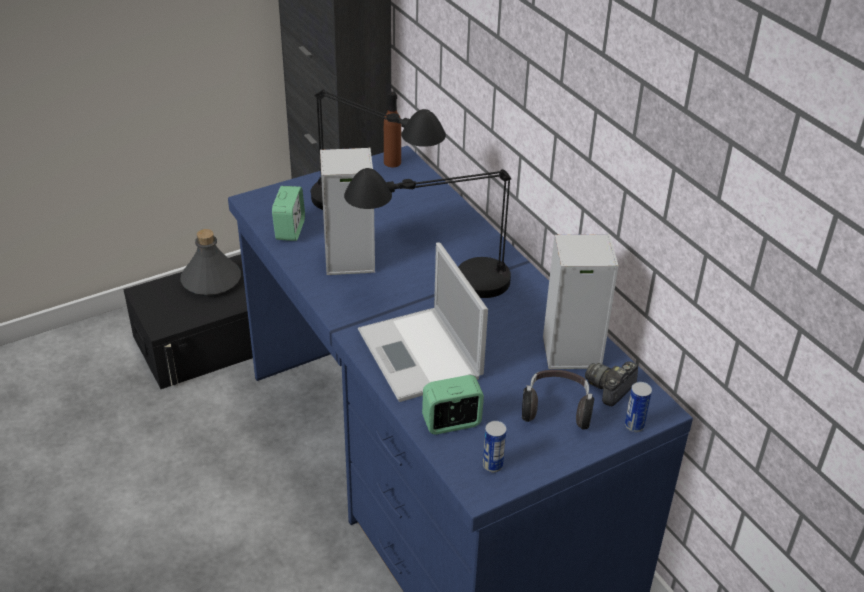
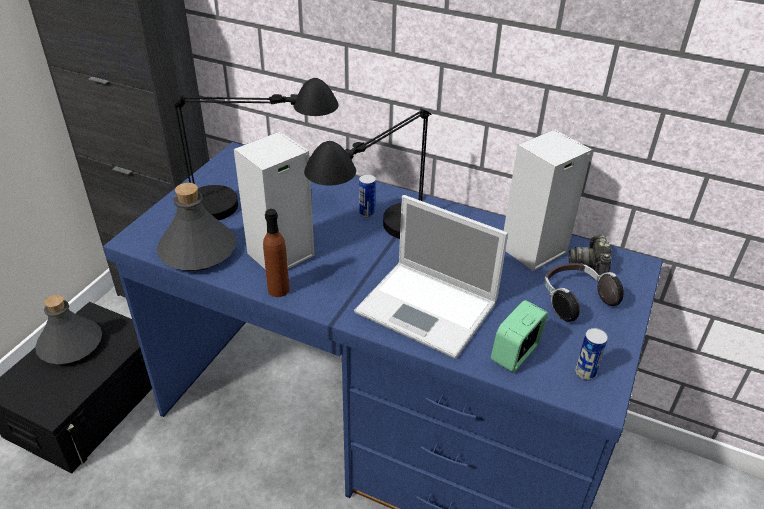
camera: 35 degrees left, 0 degrees up
alarm clock [272,186,305,241] -> grey bottle [157,183,237,271]
brown bottle [384,92,401,167] -> brown bottle moved to [263,209,290,297]
can [625,382,652,432] -> can moved to [359,174,376,218]

